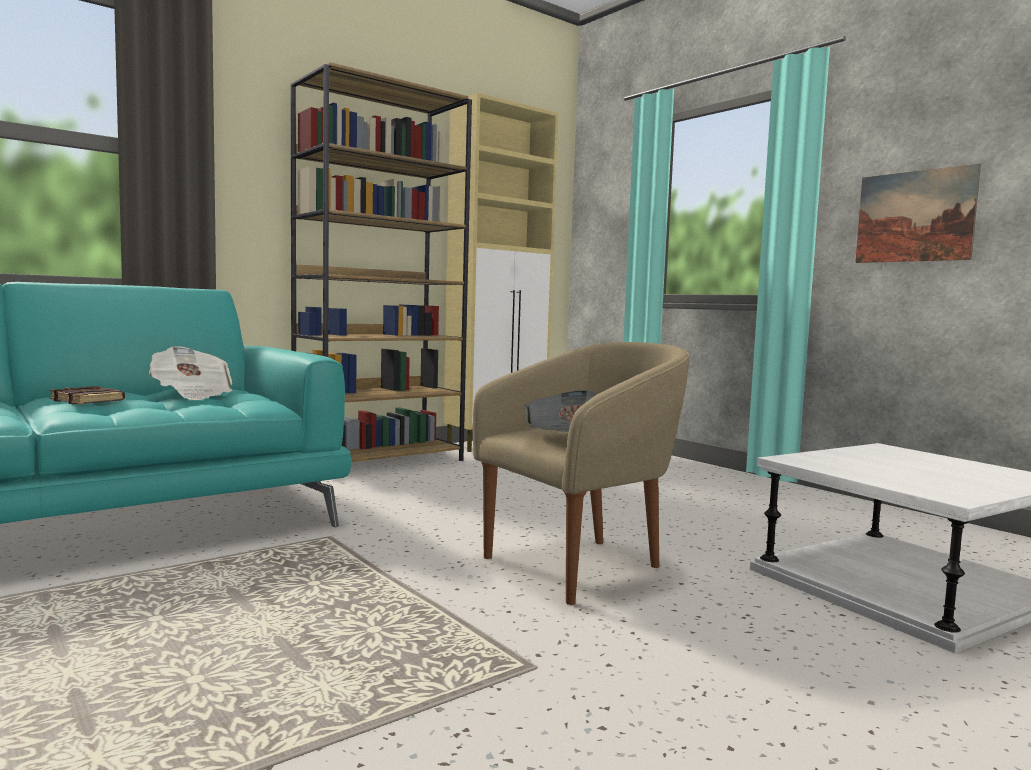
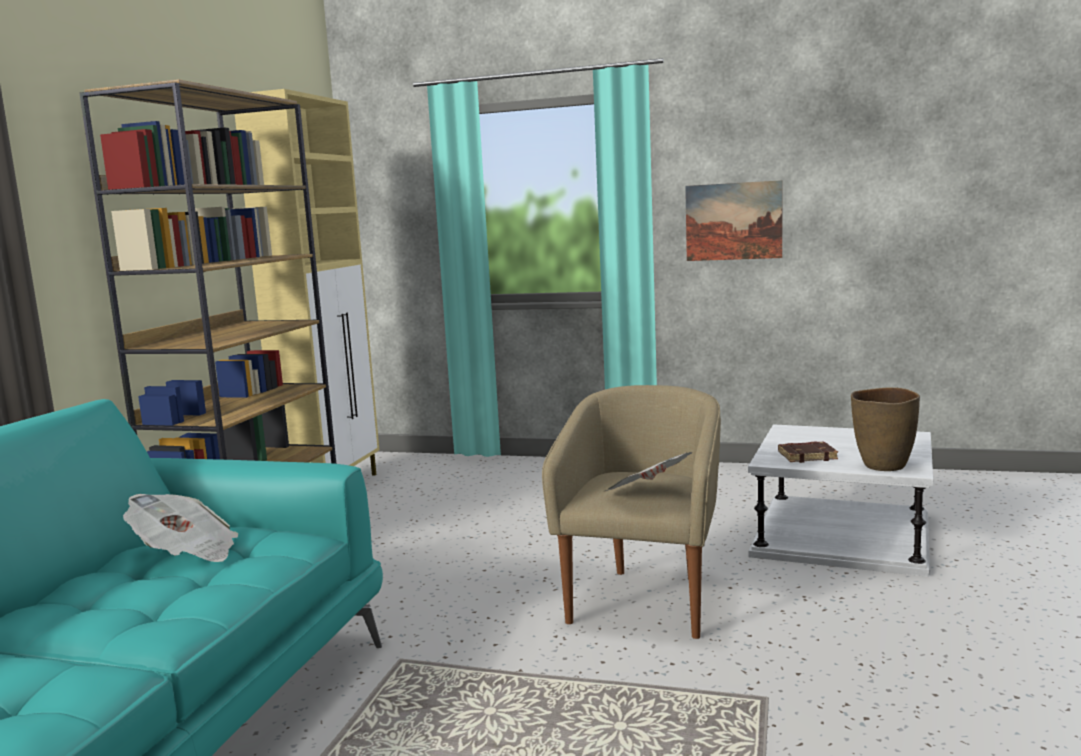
camera: 35 degrees left, 5 degrees up
brown book [49,386,125,404] -> brown book moved to [778,442,838,463]
none -> brown vase [851,387,920,471]

